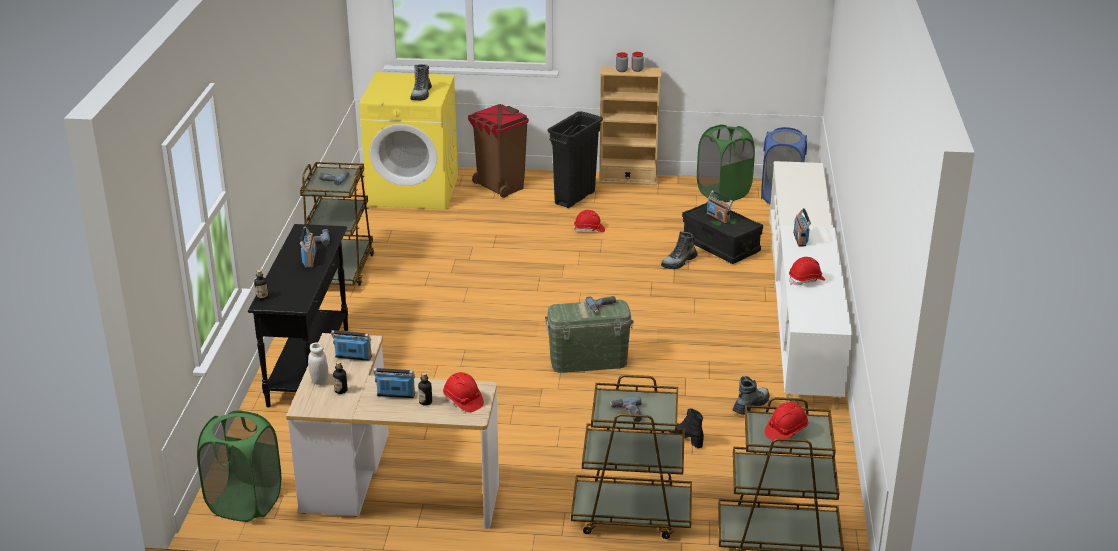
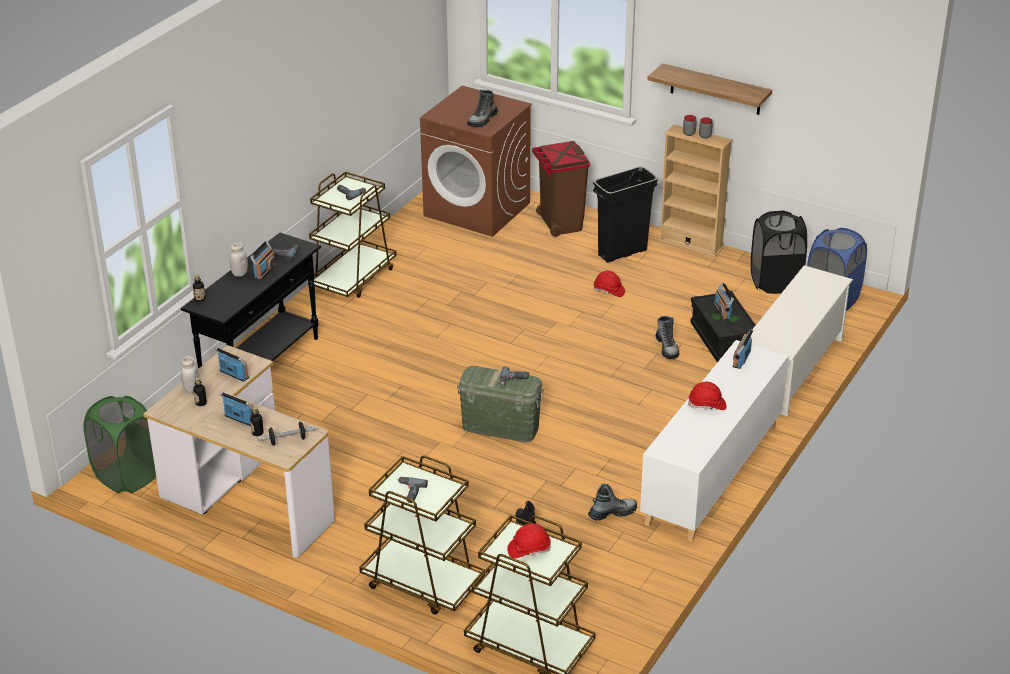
camera: 25 degrees right, 5 degrees up
yellow washing machine [359,72,458,210] -> brown washing machine [420,86,532,237]
red hard hat [443,372,484,412] -> dumbbell [258,422,317,445]
boot [661,231,698,269] -> boot turned 90 degrees counterclockwise [656,316,679,359]
green laundry basket [697,124,755,202] -> black laundry basket [751,211,807,294]
none -> white jar [230,242,248,277]
none -> shelf [647,63,772,115]

